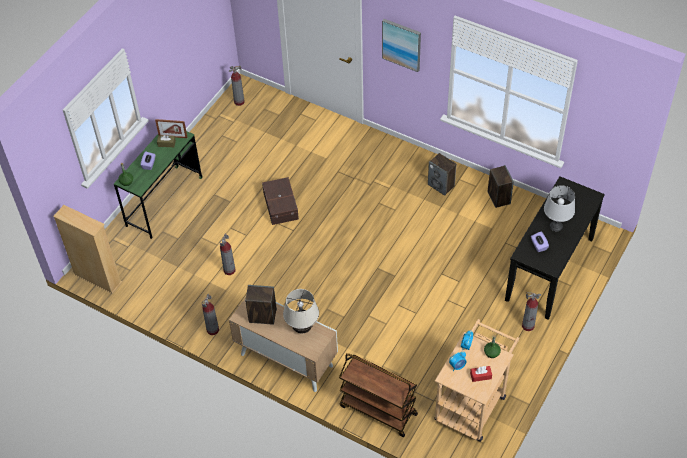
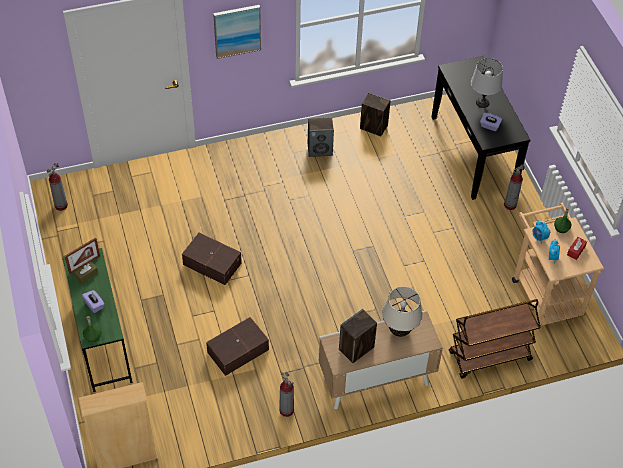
camera: 50 degrees left, 0 degrees up
fire extinguisher [220,233,235,275] -> brown storage box [206,317,269,376]

